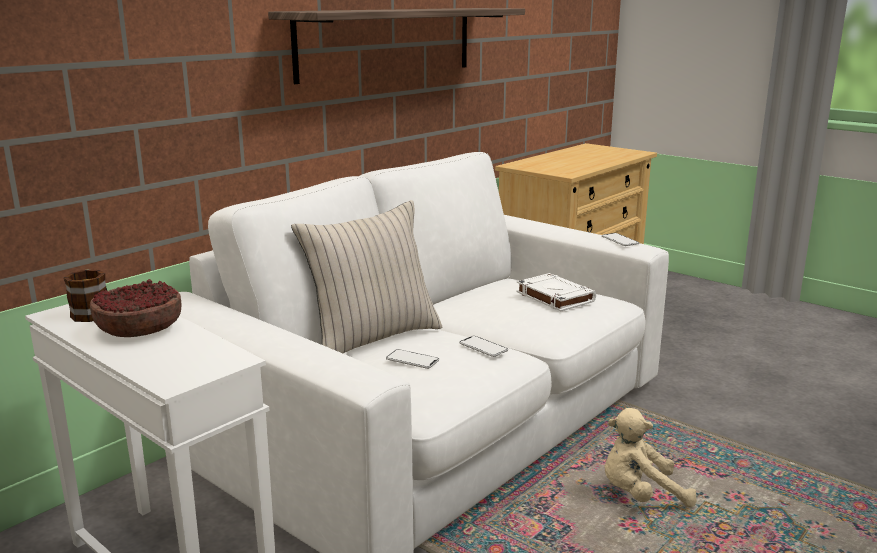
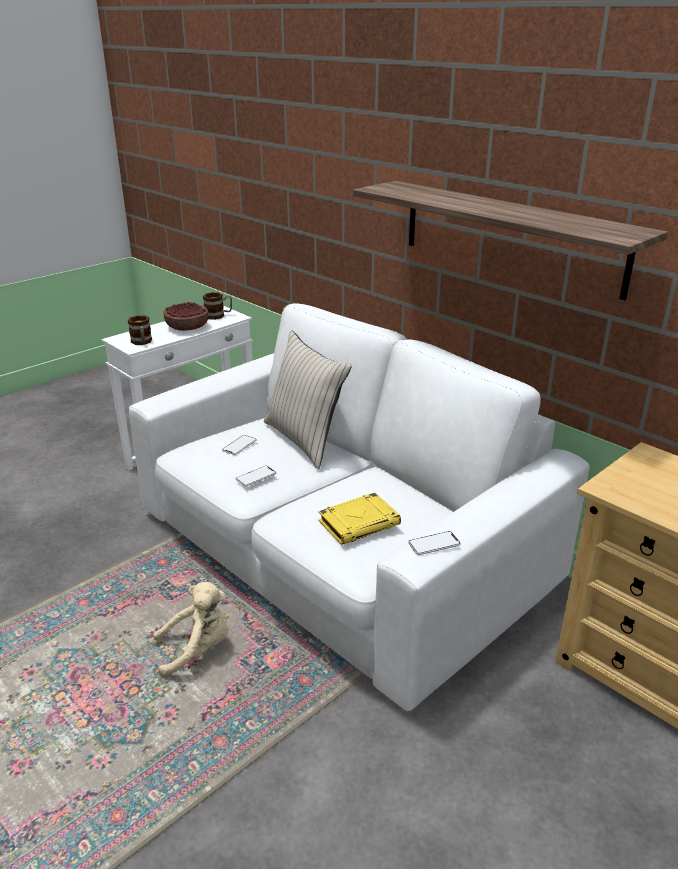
camera: 95 degrees right, 10 degrees up
white book [516,273,596,311] -> yellow book [318,492,401,545]
beige plush toy [605,408,697,507] -> beige plush toy turned 75 degrees clockwise [153,582,229,678]
none -> mug [128,315,152,345]

